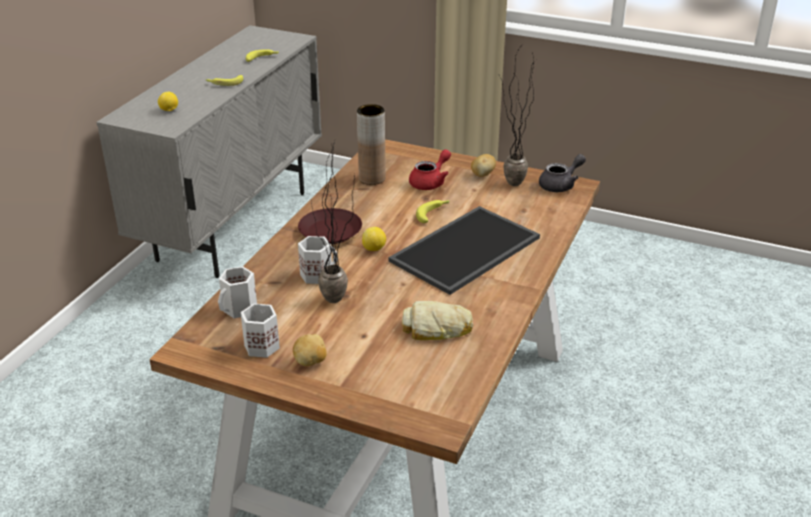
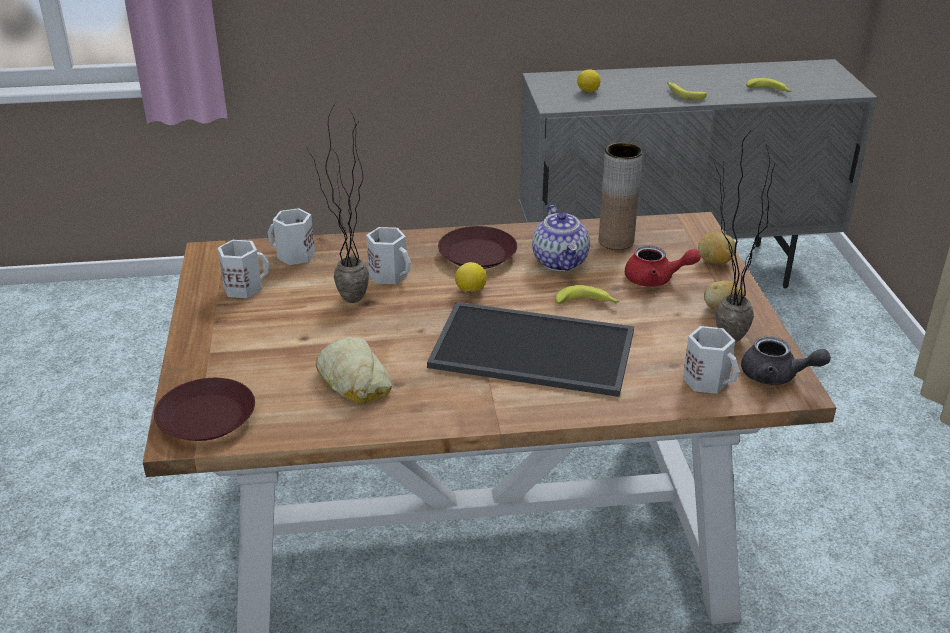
camera: 60 degrees right, 0 degrees up
potato [293,334,327,366] -> potato moved to [698,232,735,264]
none -> brown plate [154,378,255,441]
none -> teapot [532,205,590,271]
none -> white mug [683,326,739,394]

